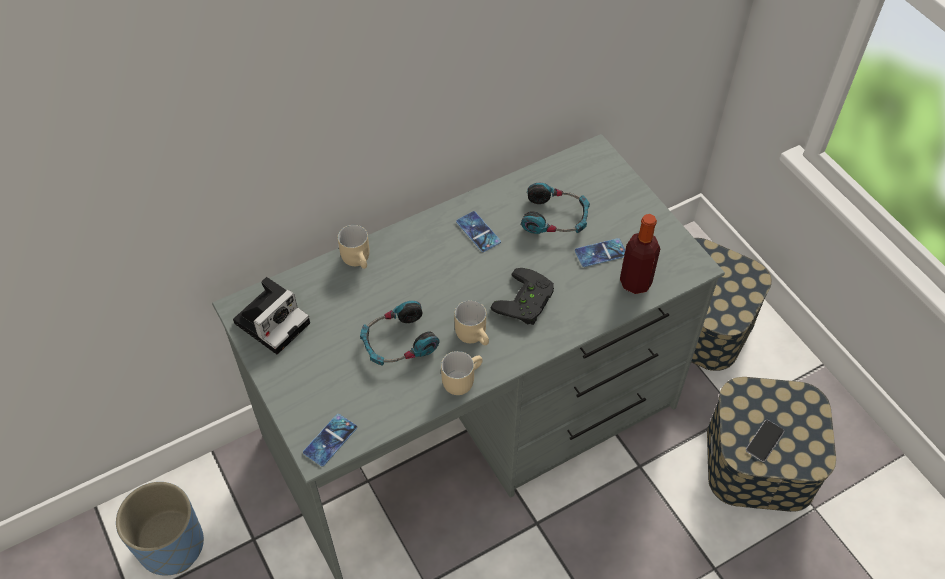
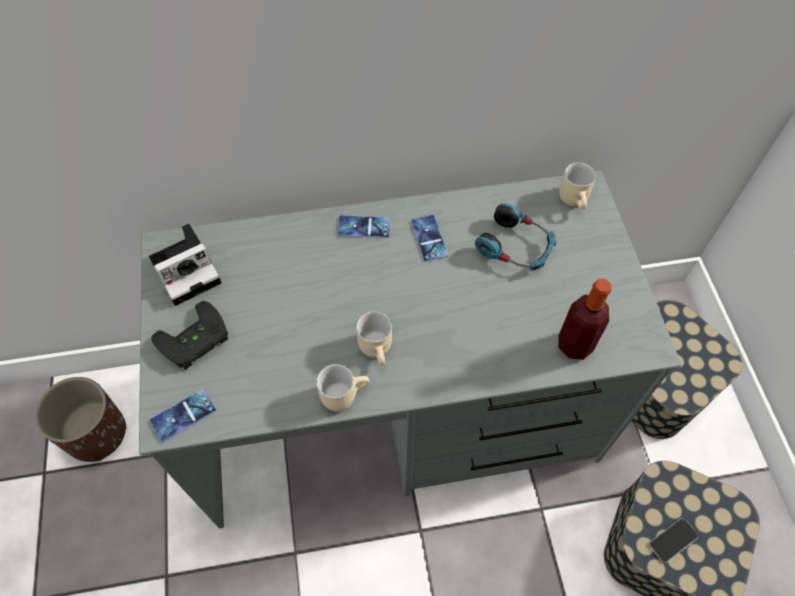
camera: 20 degrees right, 5 degrees up
blue planter [116,482,204,575] -> brown planter [35,377,126,462]
beige mug [338,225,370,269] -> beige mug moved to [559,162,596,210]
headphones [360,301,440,366] -> none
black game controller [491,268,554,325] -> black game controller moved to [151,301,228,370]
phone [575,238,625,267] -> phone moved to [337,215,390,238]

